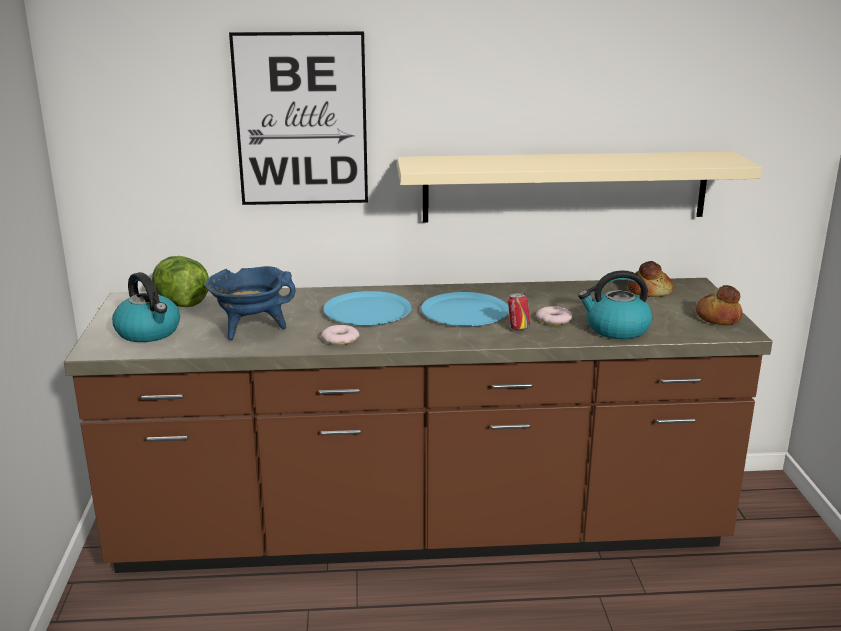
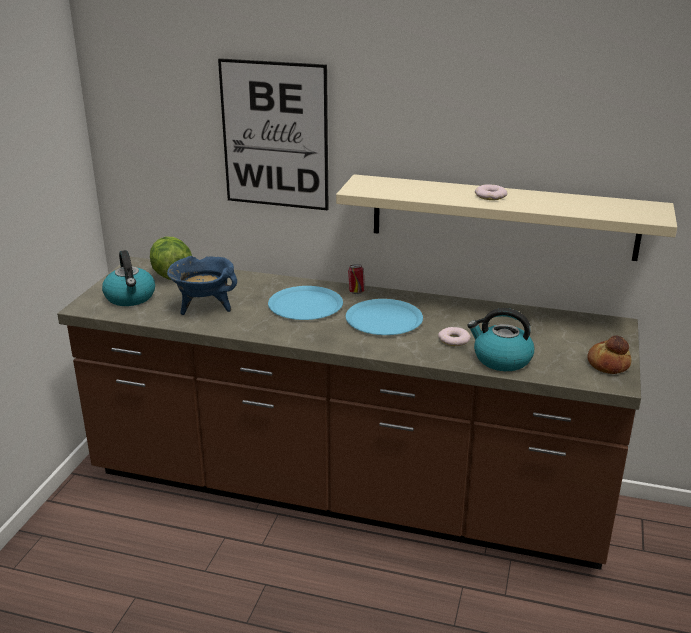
camera: 20 degrees right, 5 degrees up
donut [321,325,359,345] -> donut moved to [475,184,507,200]
can [508,293,530,331] -> can moved to [348,264,365,294]
bread [627,261,673,297] -> none

